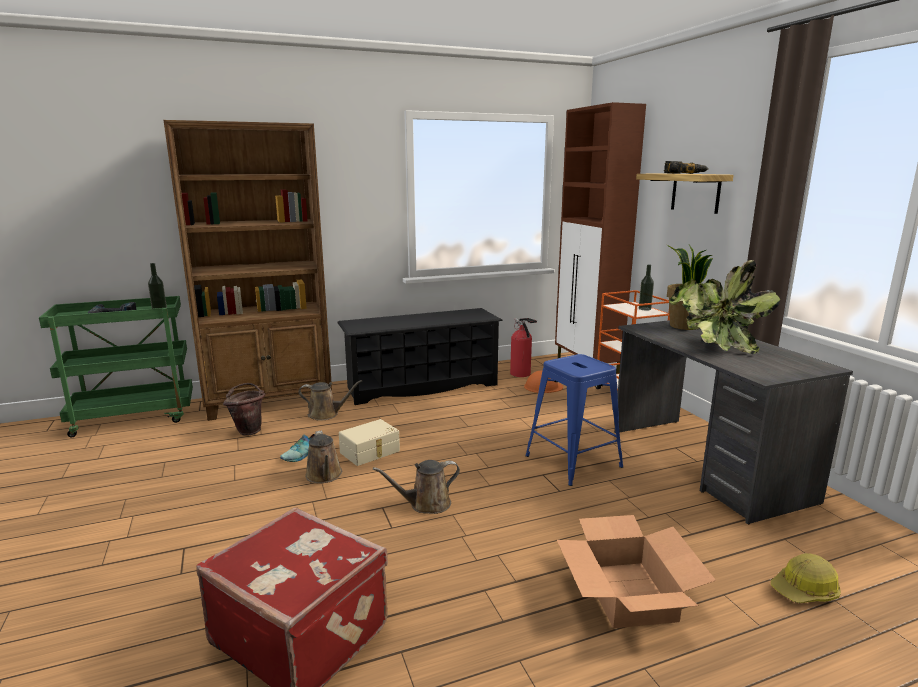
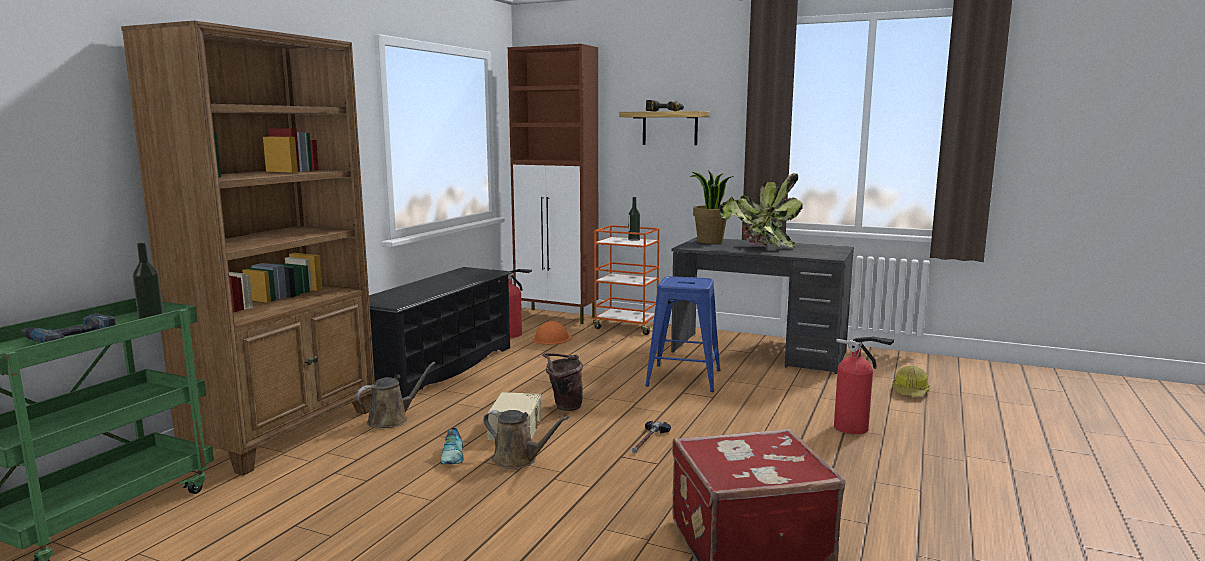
camera: 45 degrees left, 5 degrees down
brown bucket [223,383,265,436] -> brown bucket moved to [542,353,583,411]
brown watering can [373,460,460,514] -> hammer [632,420,671,453]
cardboard box [557,515,716,628] -> fire extinguisher [834,337,894,434]

